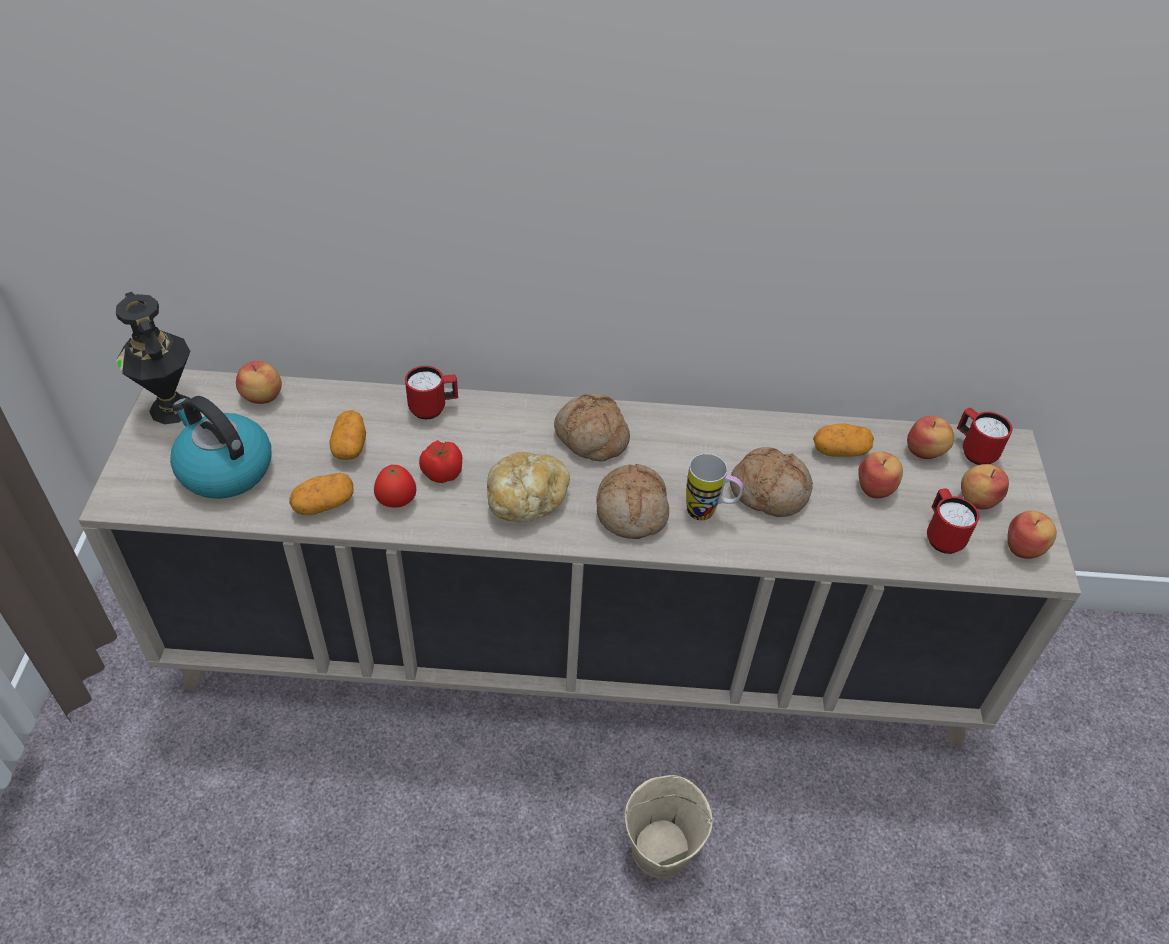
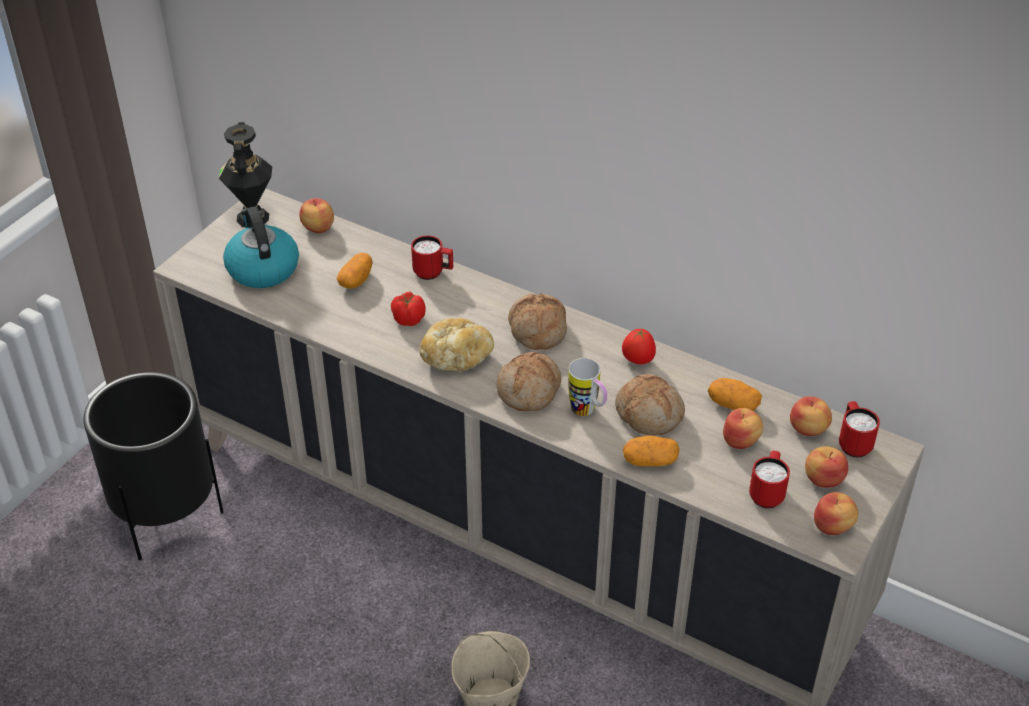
camera: 30 degrees right, 5 degrees down
potato [289,473,354,515] -> potato moved to [623,436,679,467]
tomato [374,465,416,508] -> tomato moved to [622,328,656,364]
none -> black planter [83,372,224,561]

